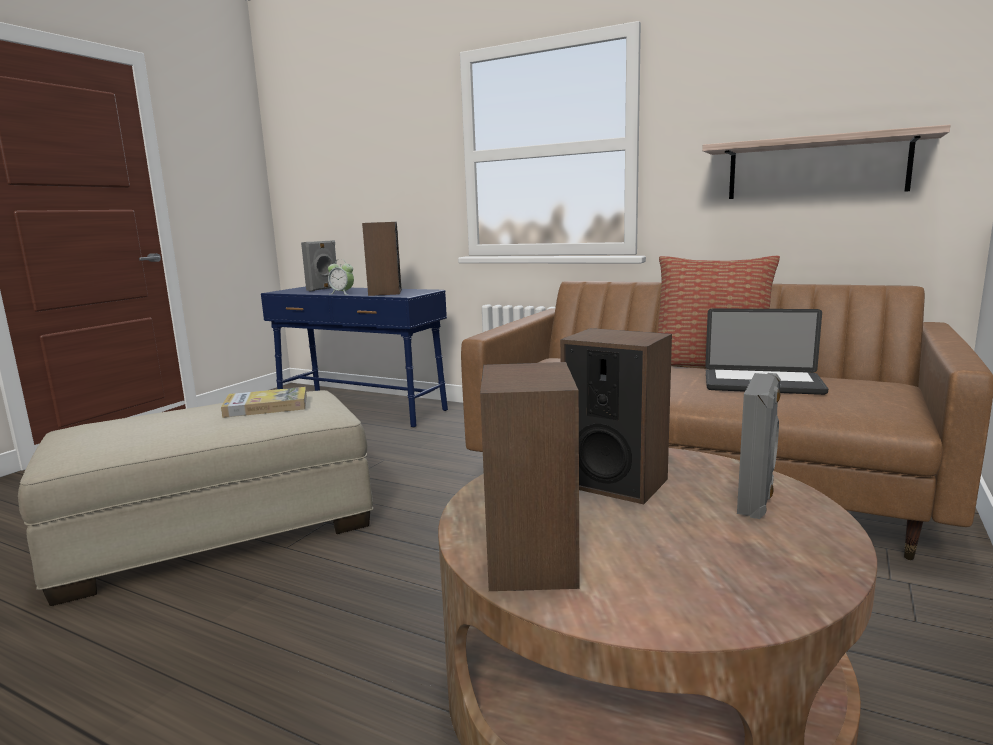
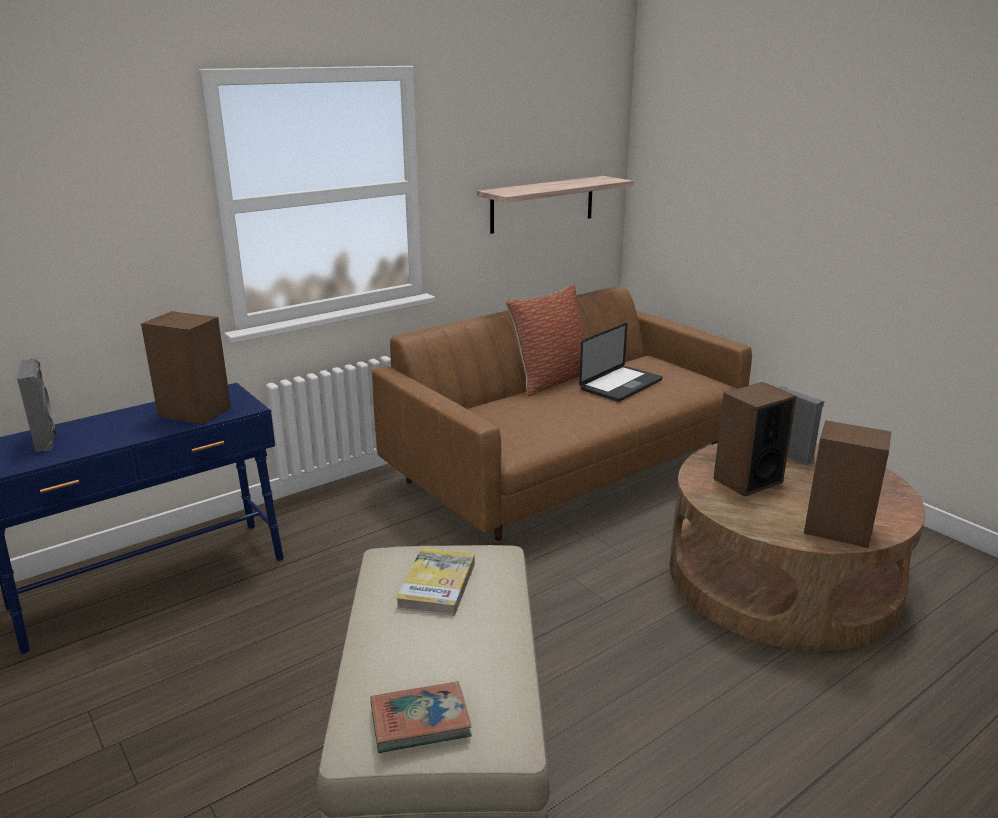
camera: 65 degrees left, 10 degrees up
alarm clock [328,259,354,295] -> none
none -> book [370,681,472,753]

